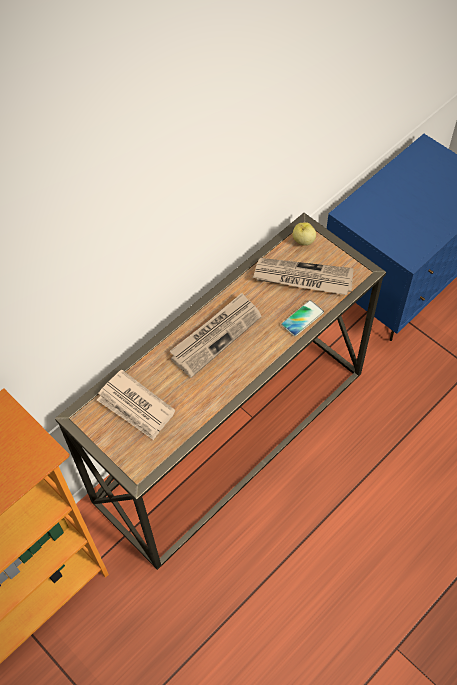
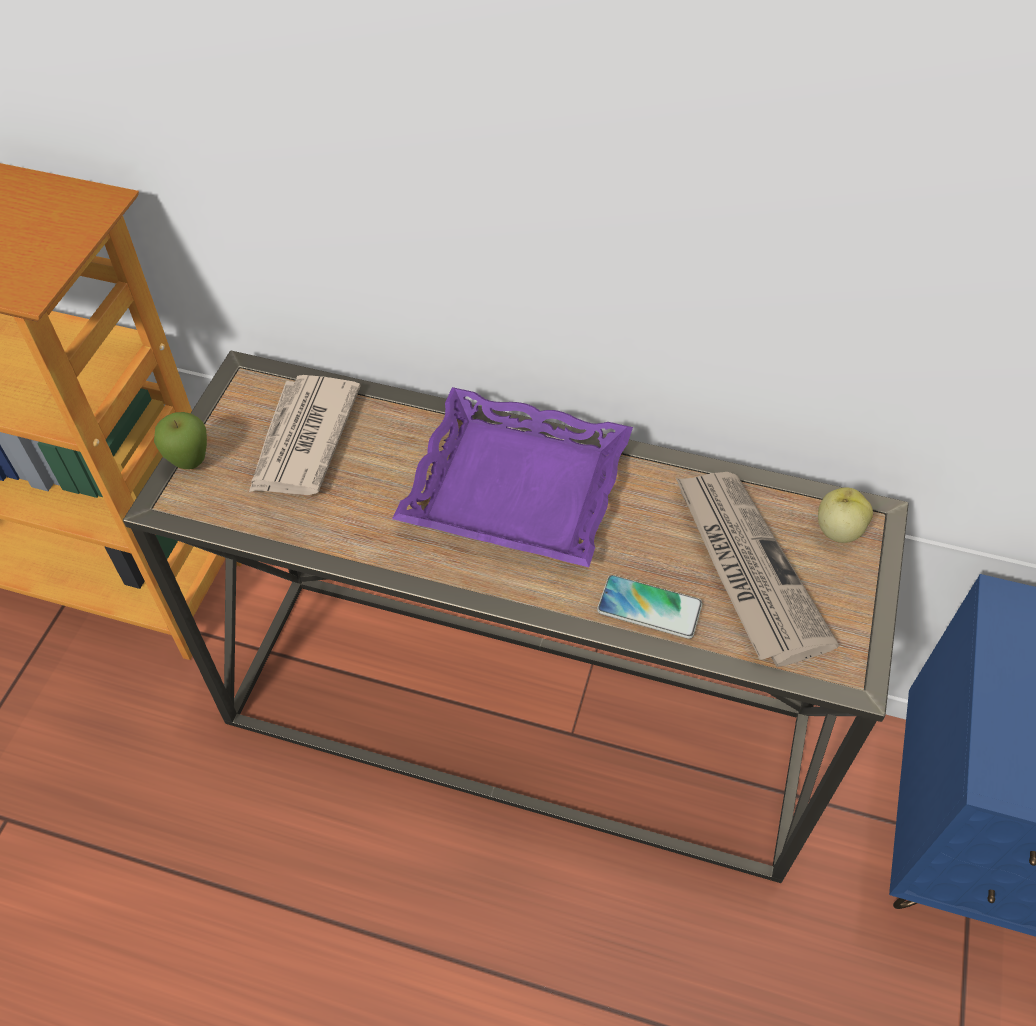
camera: 60 degrees right, 5 degrees down
newspaper [169,293,262,378] -> purple tray [392,387,633,567]
none -> apple [154,412,207,469]

